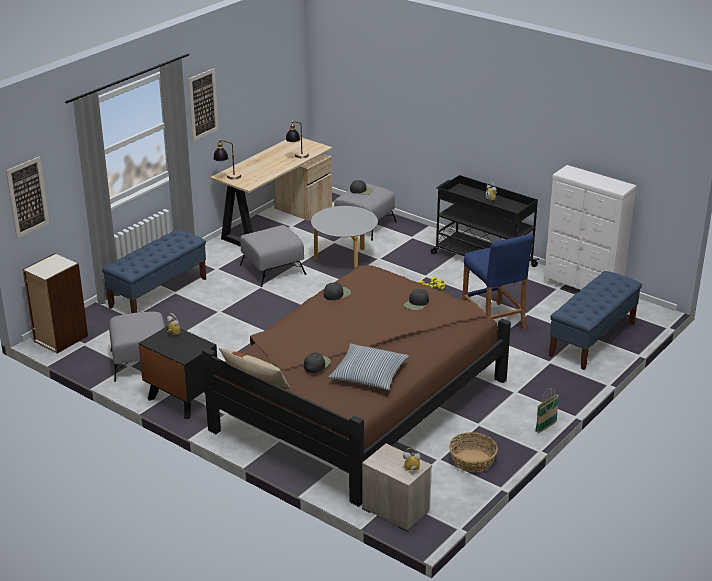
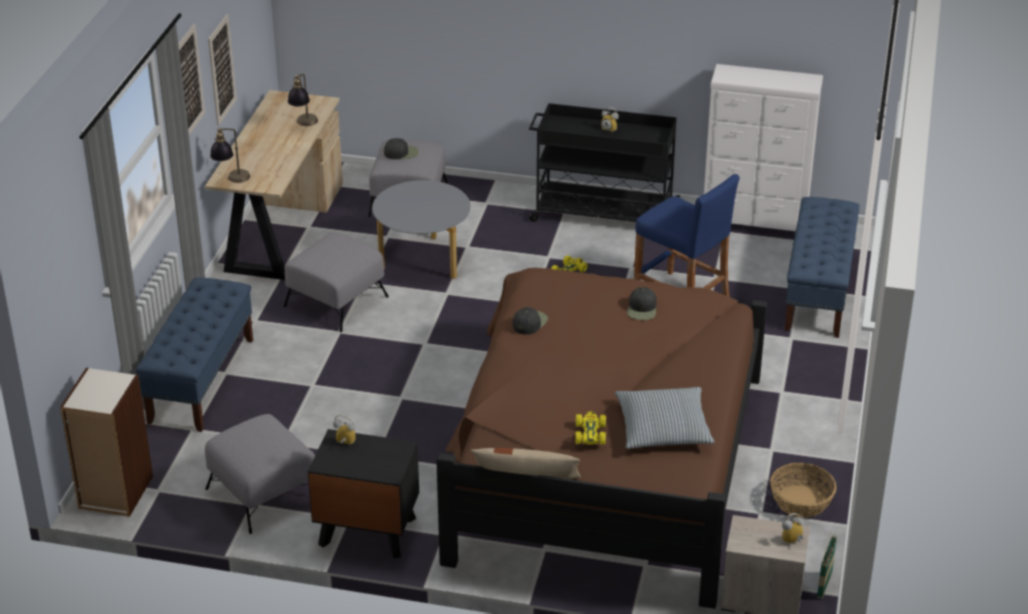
camera: 25 degrees left, 5 degrees up
picture [6,156,49,238] -> picture moved to [208,14,237,126]
black cap [304,352,331,373] -> yellow toy car [575,412,606,445]
basket [535,388,559,433] -> basket moved to [817,532,837,599]

